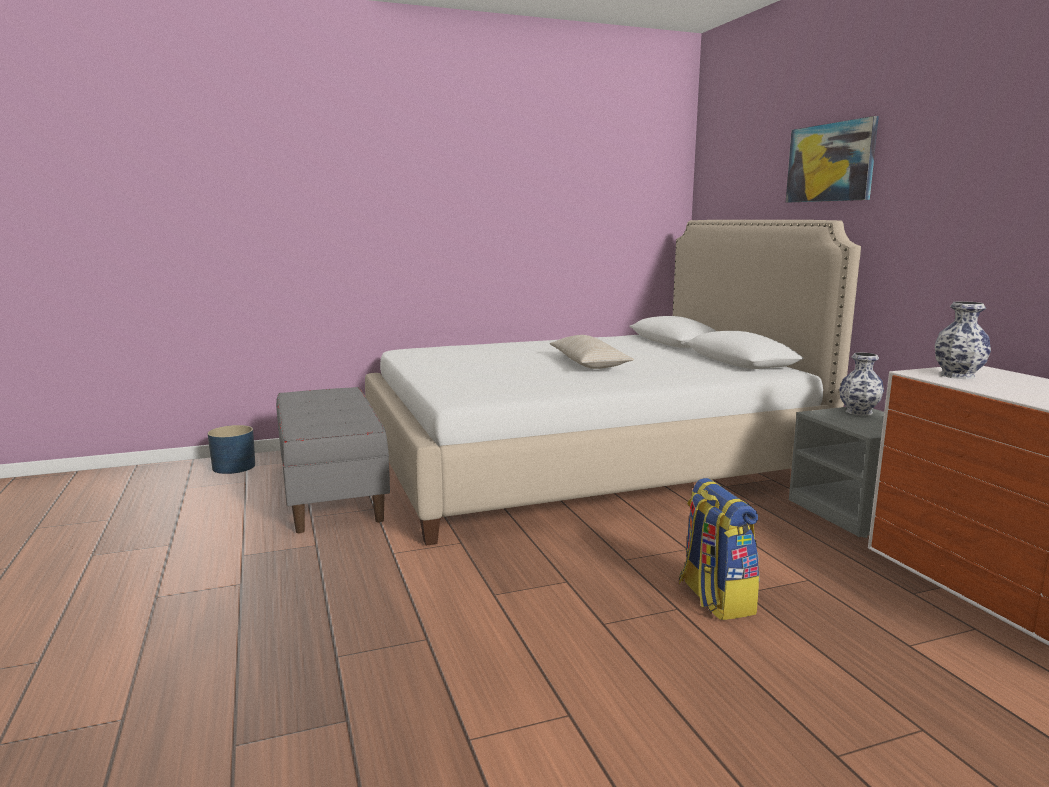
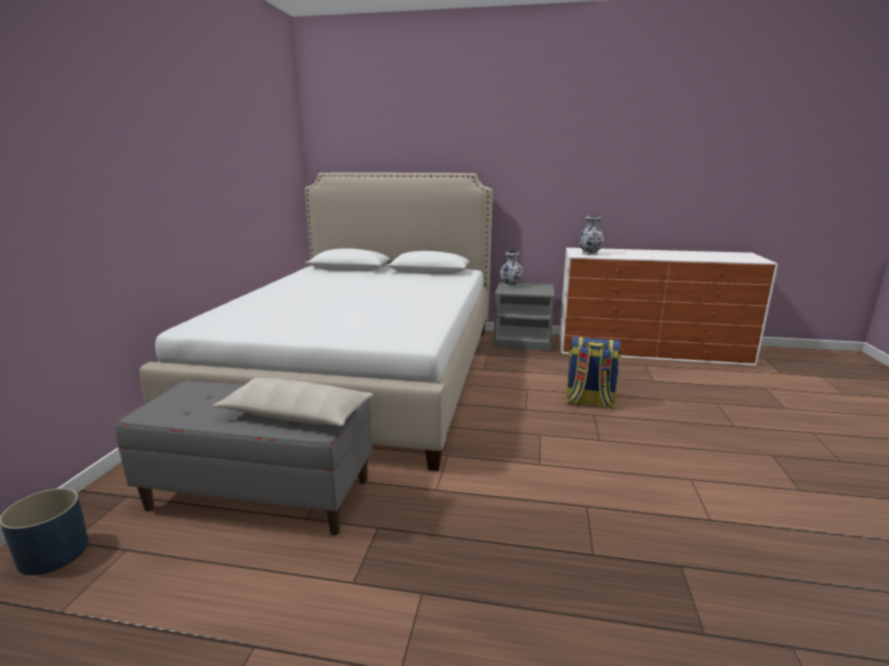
camera: 60 degrees left, 5 degrees up
beige pillow [550,335,634,369] -> beige pillow moved to [213,378,374,426]
picture [786,116,879,202] -> none

